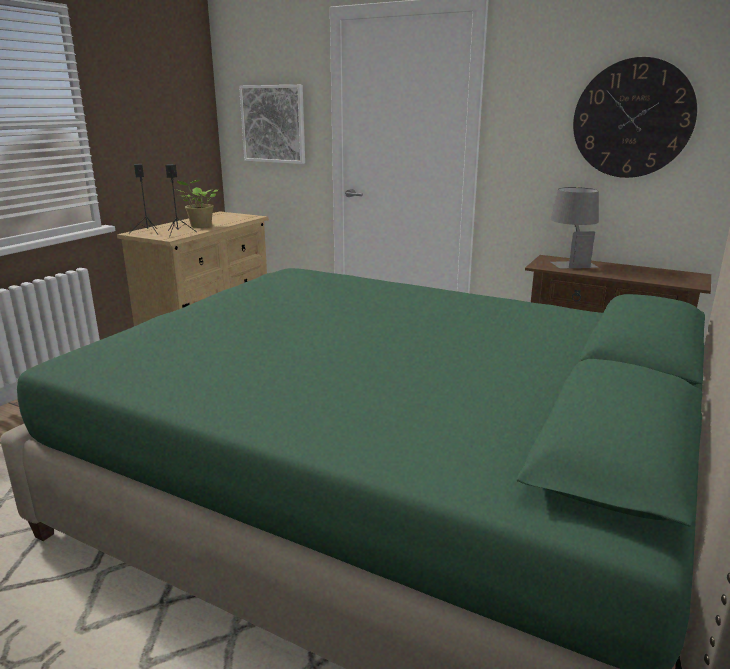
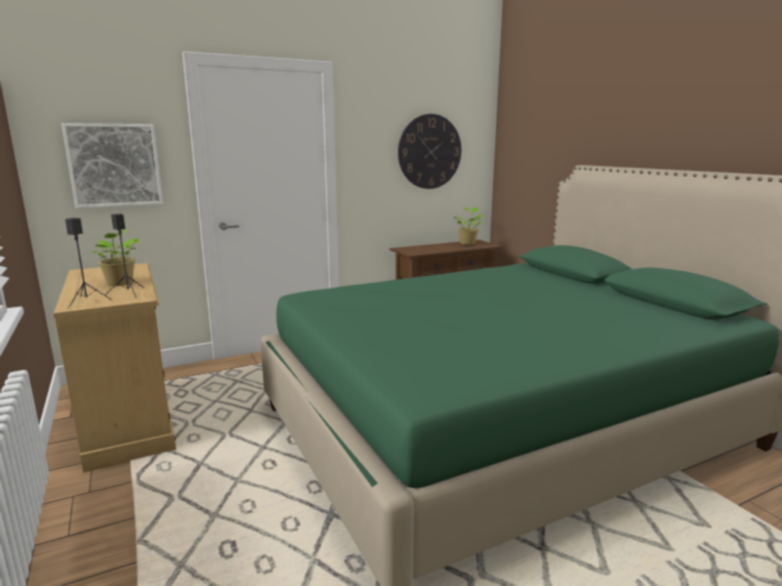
camera: 55 degrees left, 5 degrees down
grey table lamp [550,187,599,269] -> none
none -> potted plant [453,207,483,245]

